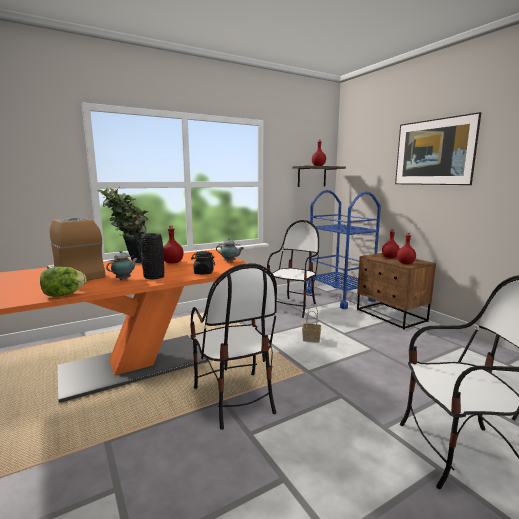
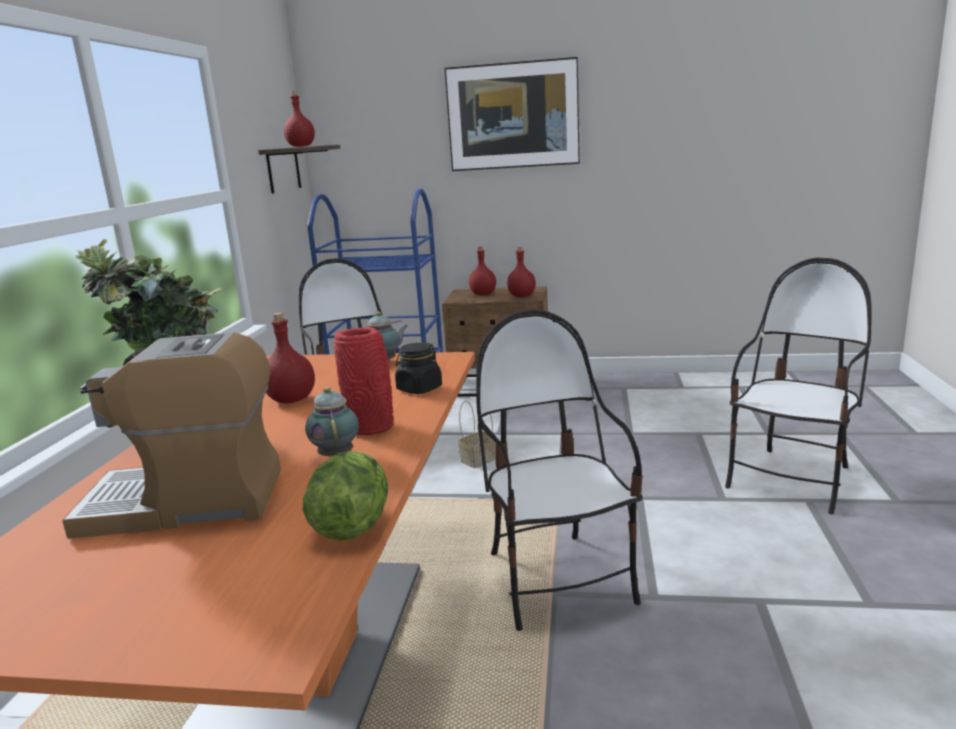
camera: 50 degrees left, 5 degrees up
black vase [140,233,164,279] -> red vase [334,327,393,435]
chair [190,263,277,430] -> chair turned 120 degrees counterclockwise [476,309,643,631]

